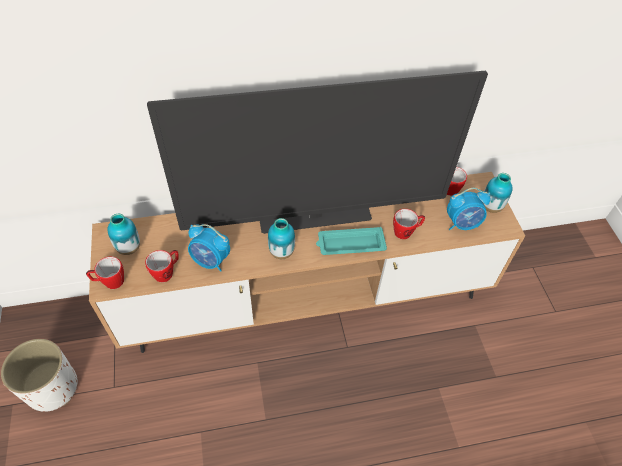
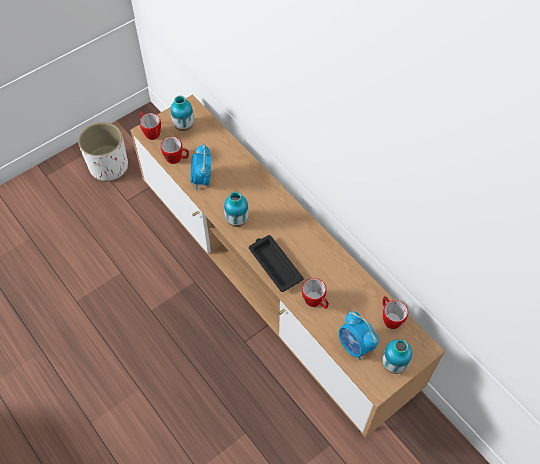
camera: 65 degrees right, 5 degrees up
television [147,71,488,234] -> none
turquoise tray [316,227,387,255] -> black tray [249,235,304,292]

